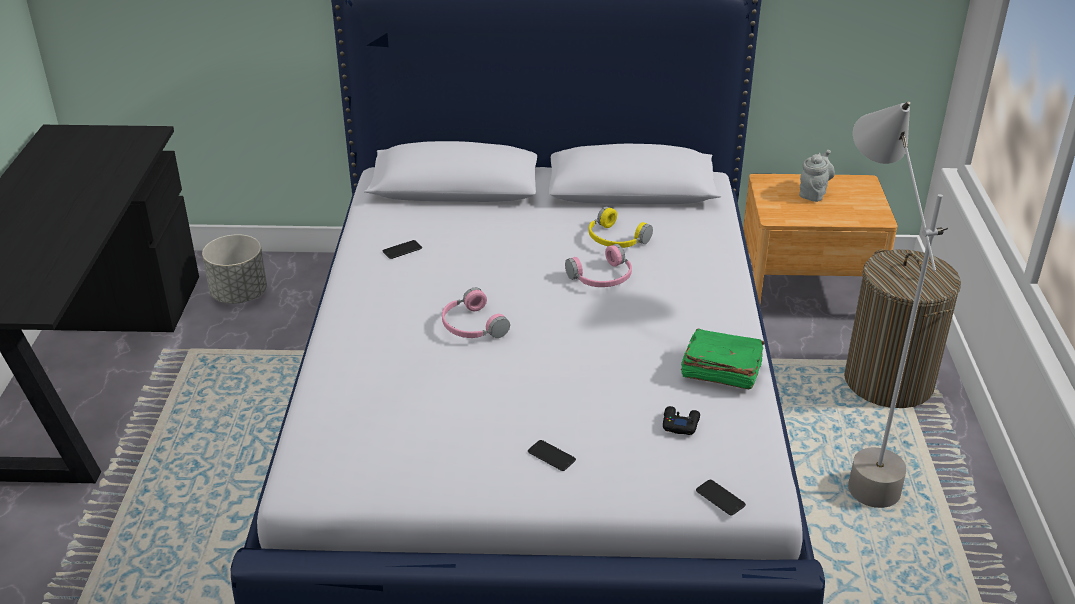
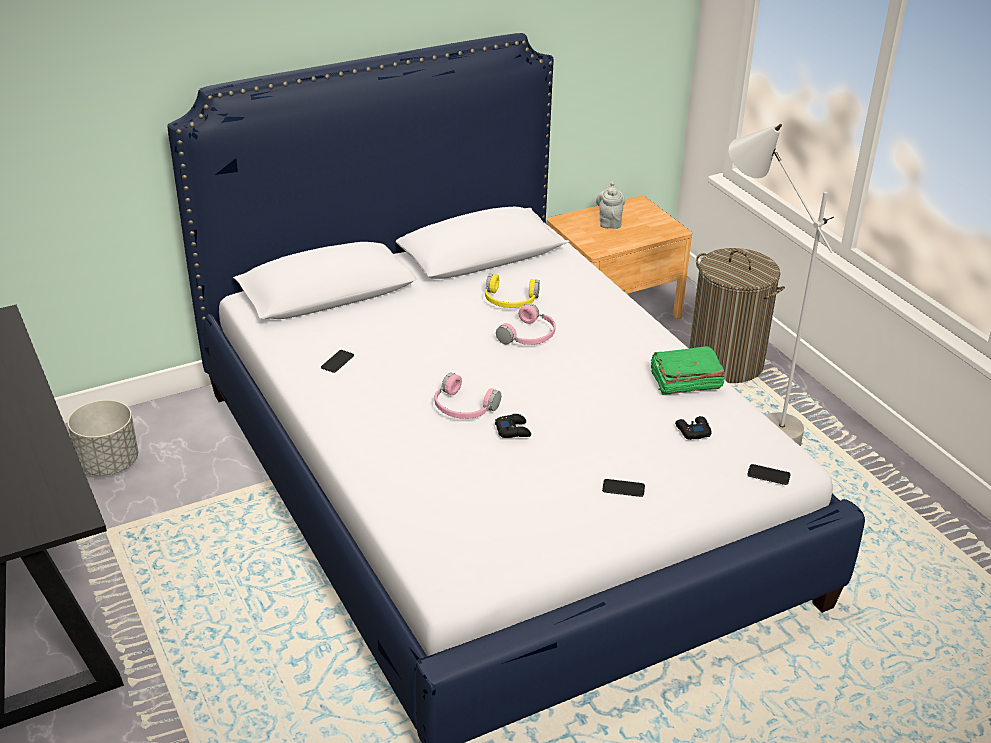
camera: 30 degrees left, 0 degrees up
none -> black game controller [495,414,531,438]

